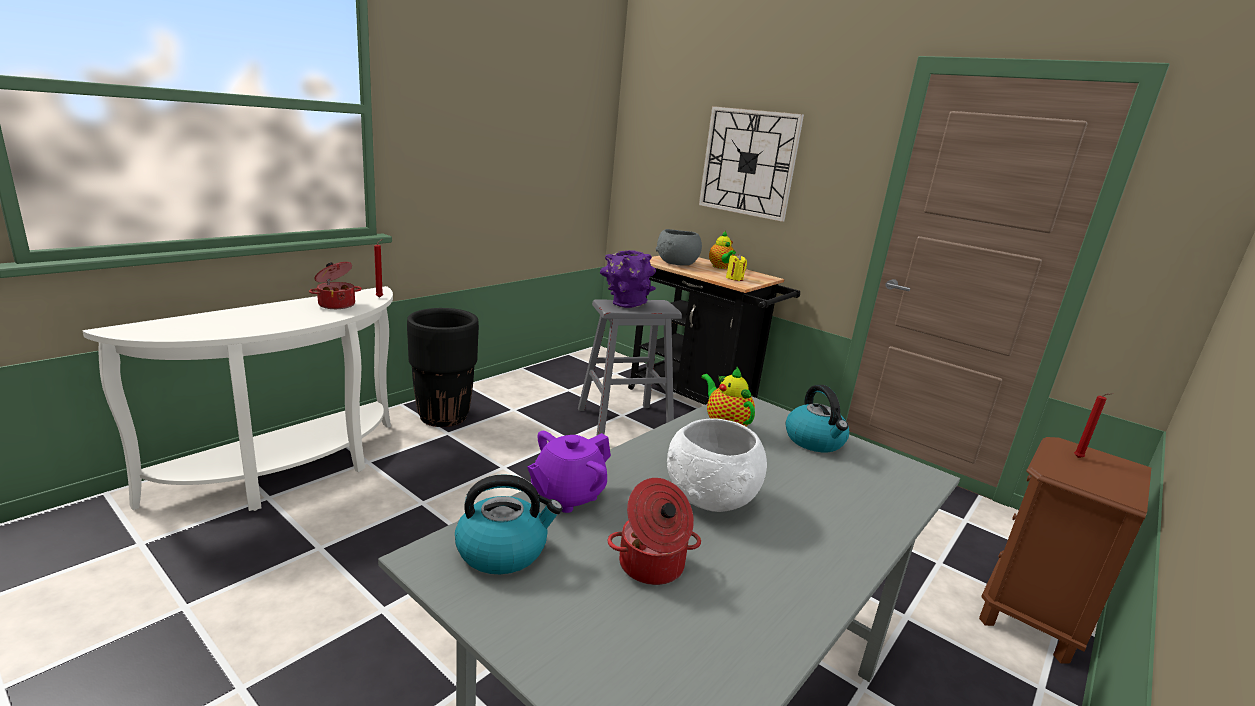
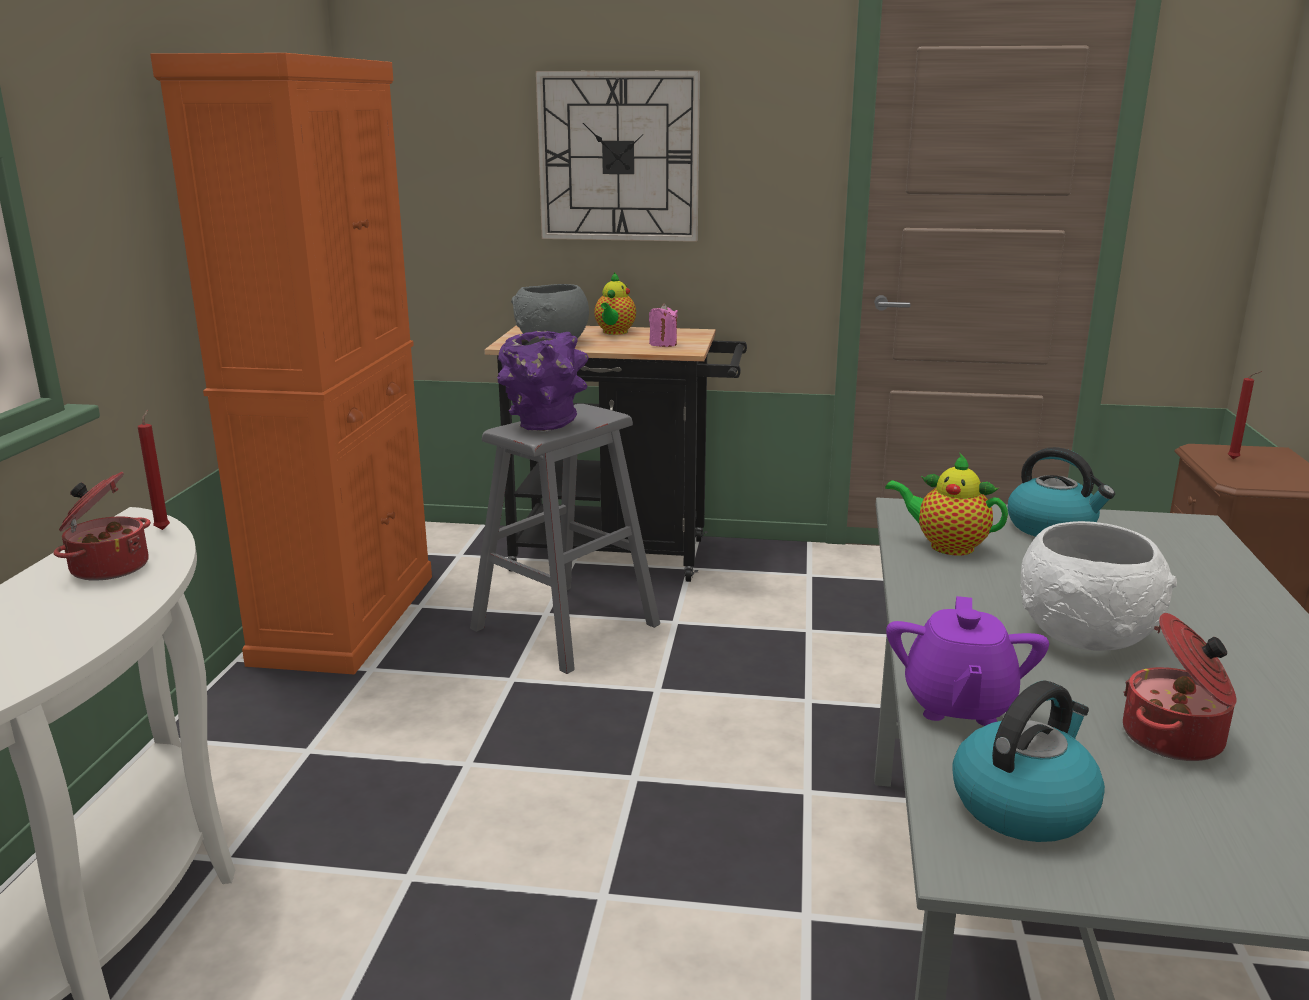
camera: 30 degrees left, 0 degrees up
black planter [407,308,479,427] -> none
teapot [709,231,736,269] -> teapot turned 60 degrees clockwise [594,272,636,335]
yellow candle [726,254,747,281] -> pink candle [649,303,678,347]
none -> orange cabinet [150,53,432,674]

